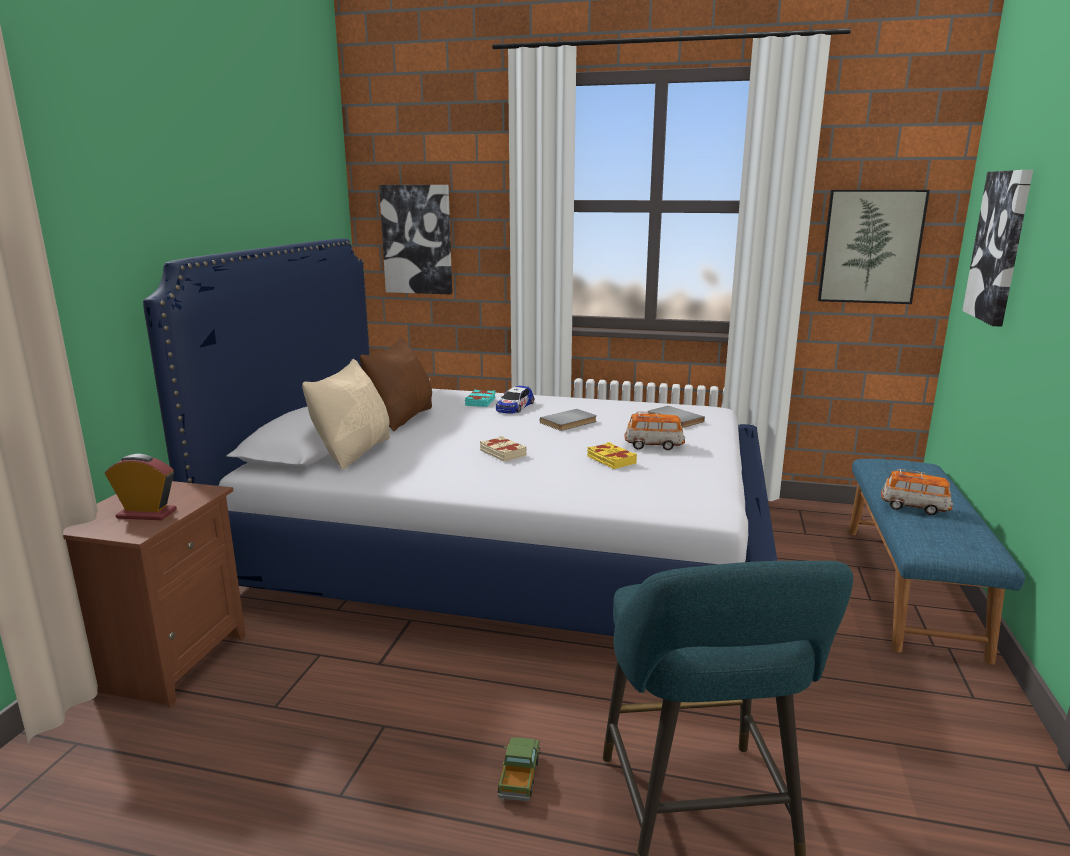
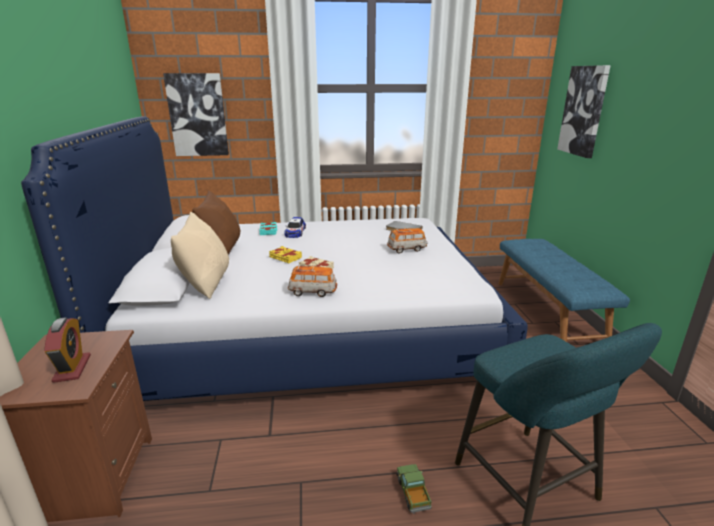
camera: 20 degrees left, 5 degrees up
alarm clock [105,454,177,520] -> alarm clock turned 90 degrees clockwise [44,317,91,383]
grey book [540,409,597,431] -> none
yellow book [587,442,637,469] -> yellow book moved to [269,246,302,263]
picture [818,190,930,304] -> none
toy car [881,469,953,515] -> toy car moved to [288,265,337,297]

